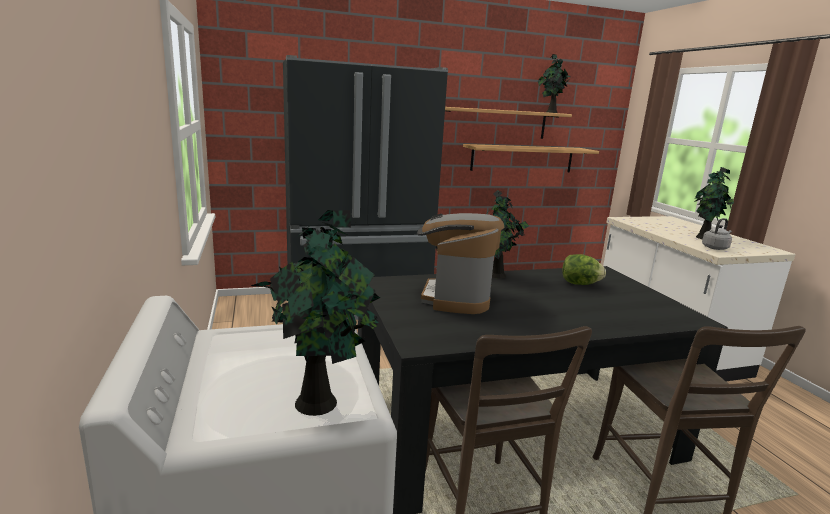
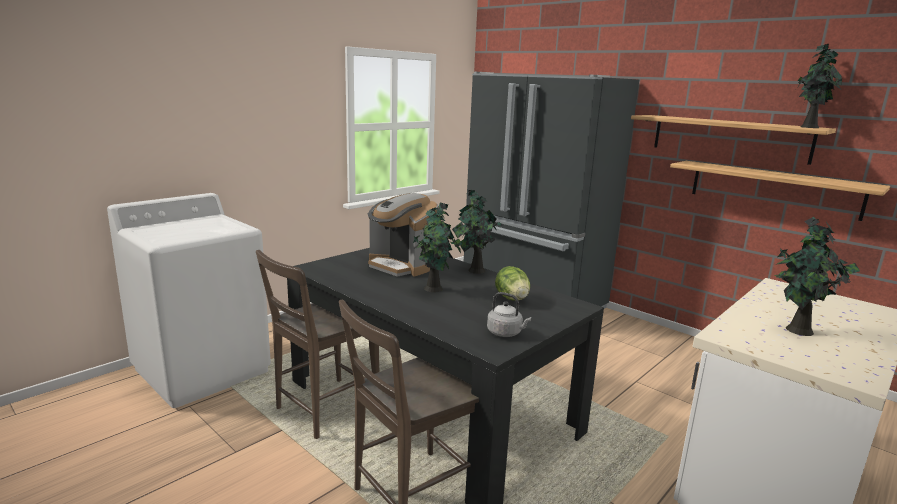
camera: 60 degrees right, 0 degrees up
potted plant [251,210,380,416] -> potted plant moved to [413,203,462,292]
coffee machine [417,213,504,314] -> coffee machine turned 120 degrees counterclockwise [368,193,438,277]
grey kettle [702,218,732,250] -> grey kettle moved to [487,292,531,337]

